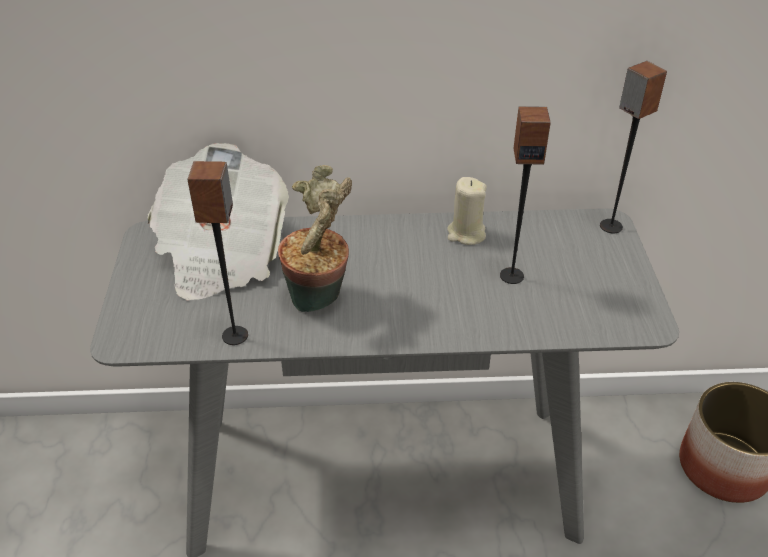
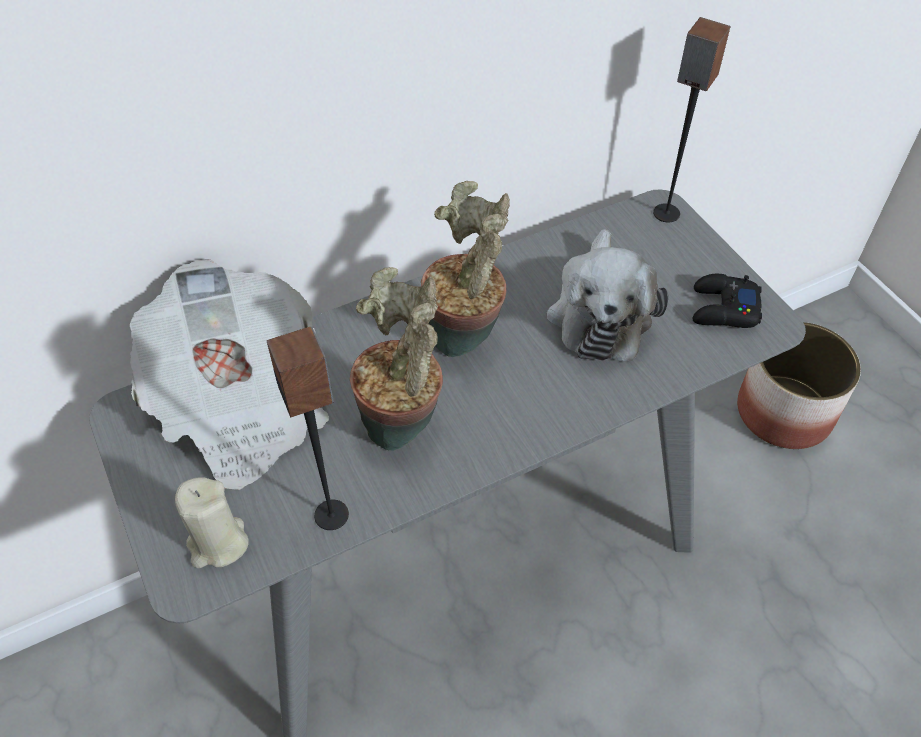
camera: 25 degrees left, 10 degrees up
beige candle [447,177,487,245] -> beige candle moved to [175,477,249,568]
speaker [500,106,551,284] -> plush toy [547,229,668,362]
none -> potted plant [421,181,510,357]
none -> black game controller [692,274,762,328]

